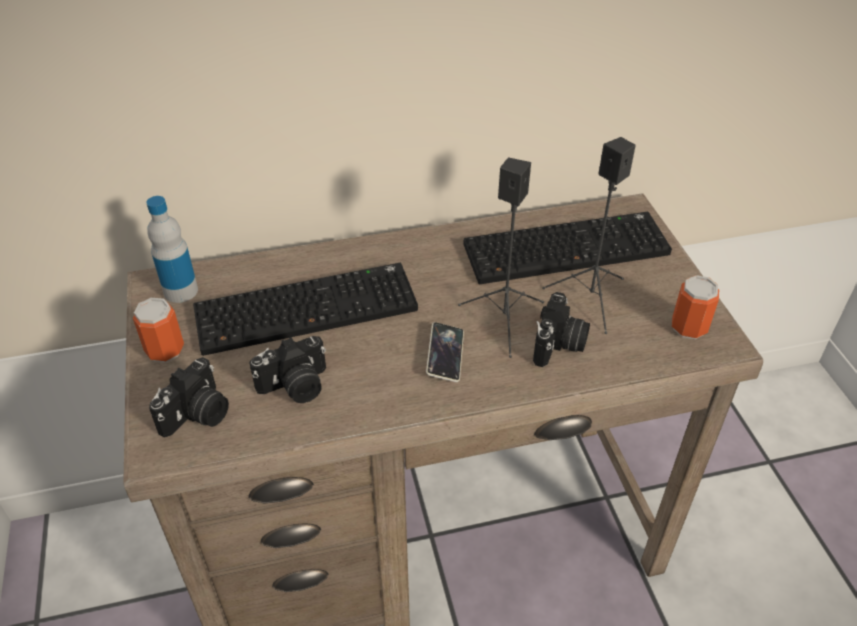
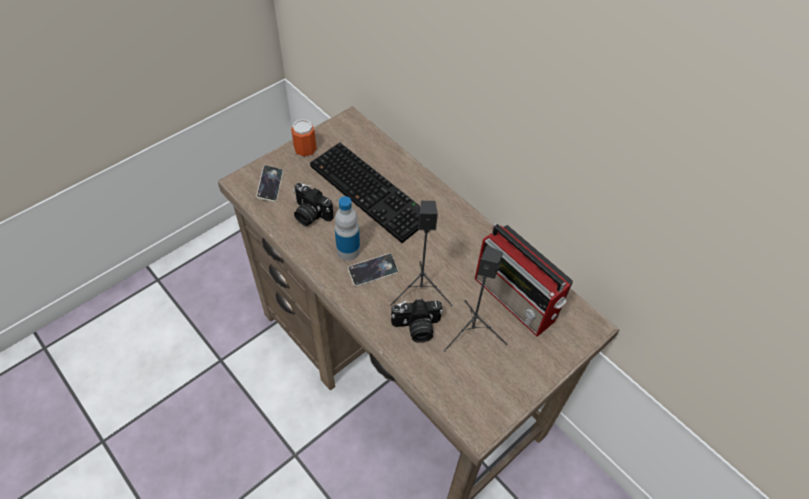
camera: 60 degrees right, 10 degrees up
bottle [146,196,198,303] -> bottle moved to [335,196,360,261]
camera [149,357,229,438] -> phone [256,165,283,202]
keyboard [463,212,672,284] -> radio [475,224,573,337]
can [672,275,719,339] -> none

